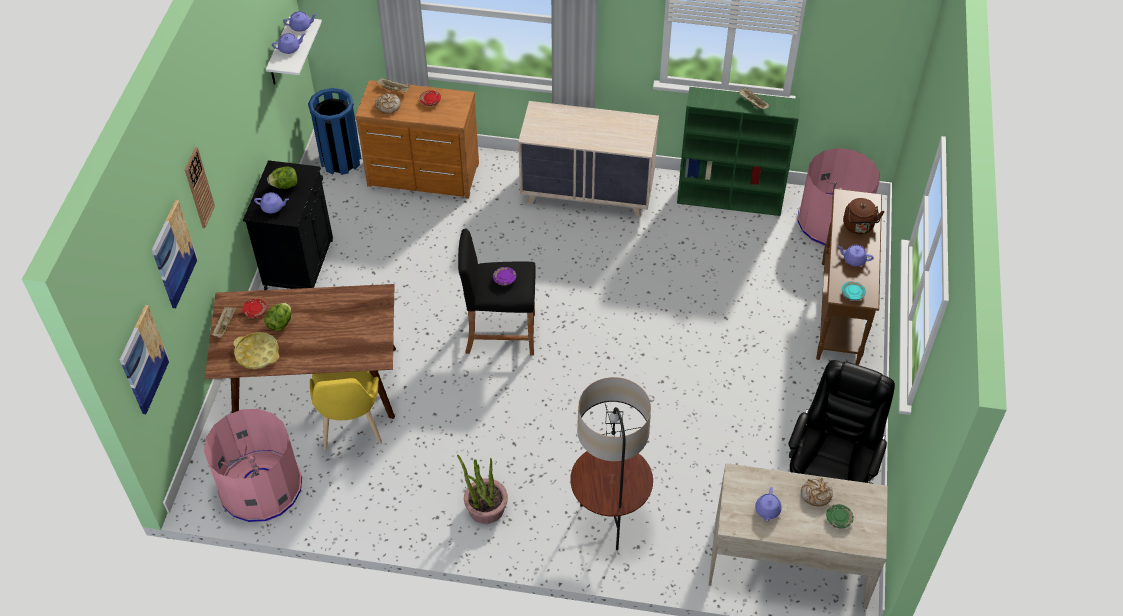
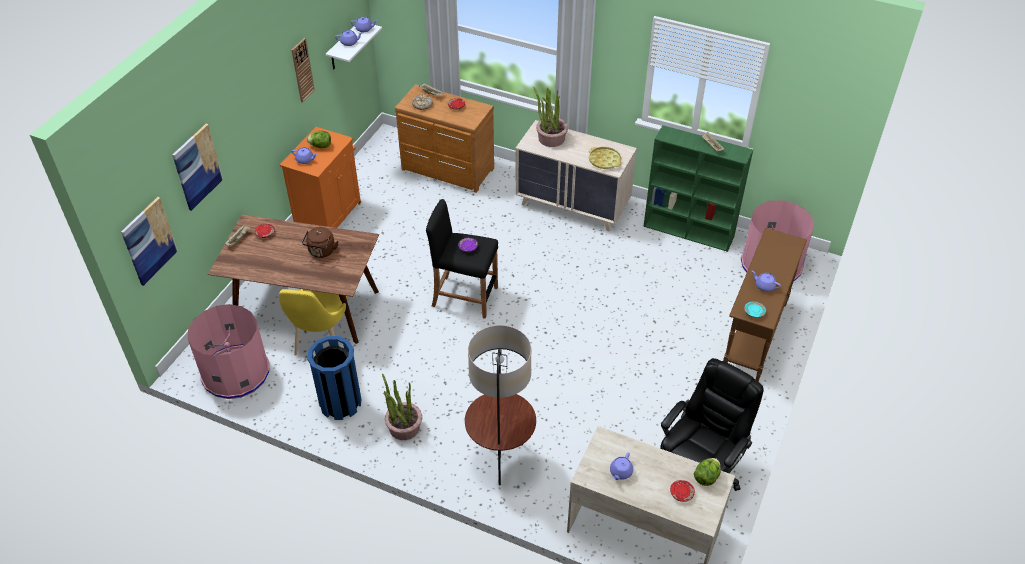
camera: 15 degrees right, 5 degrees down
wall clock [185,147,215,228] -> wall clock moved to [292,38,315,103]
yellow tray [234,332,279,369] -> yellow tray moved to [589,147,621,169]
black cabinet [243,160,333,290] -> orange cabinet [280,127,361,228]
lettuce [264,303,291,331] -> lettuce moved to [694,458,721,486]
blue trash can [308,88,361,175] -> blue trash can moved to [307,336,361,420]
bread [801,478,833,506] -> none
green plate [826,504,853,529] -> red plate [670,480,695,502]
brown kettle [843,198,884,234] -> brown kettle moved to [302,227,339,258]
none -> potted plant [534,87,568,147]

